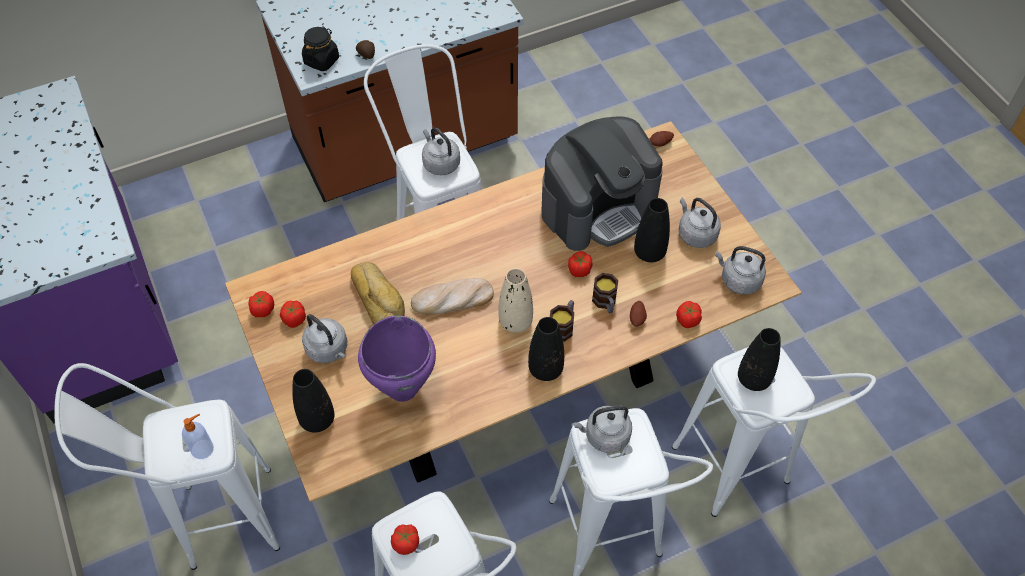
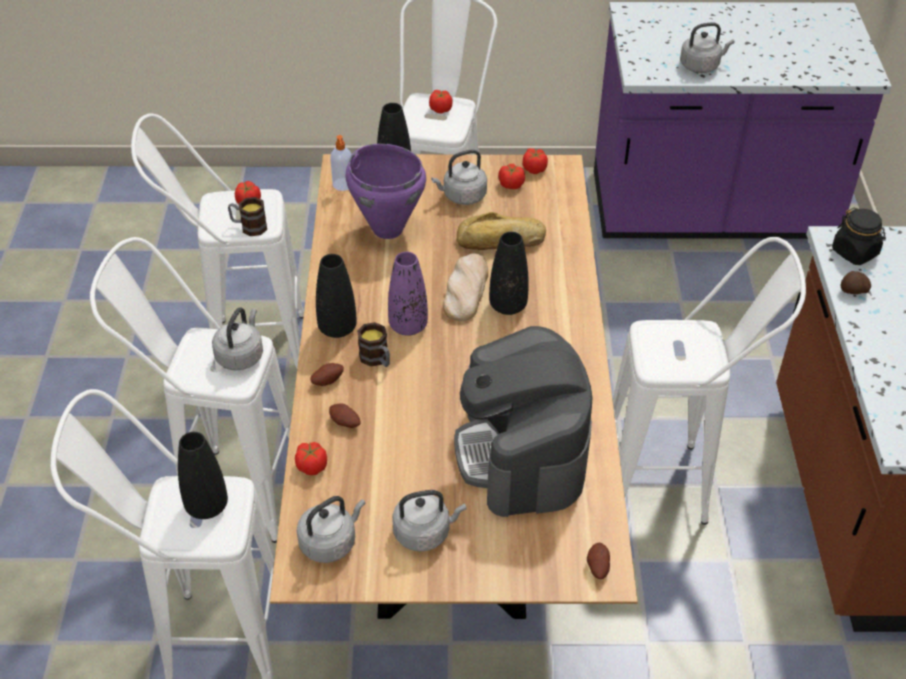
camera: 115 degrees right, 10 degrees down
soap dispenser [182,414,214,459] -> soap dispenser moved to [330,135,352,191]
grey kettle [422,127,460,175] -> grey kettle moved to [680,22,735,73]
beige vase [498,268,533,333] -> purple vase [388,252,428,336]
tomato [568,251,592,277] -> tomato moved to [429,90,453,114]
mug [592,273,618,313] -> mug moved to [228,197,267,236]
black vase [634,198,670,262] -> black vase moved to [489,232,529,315]
none -> potato [310,363,344,386]

